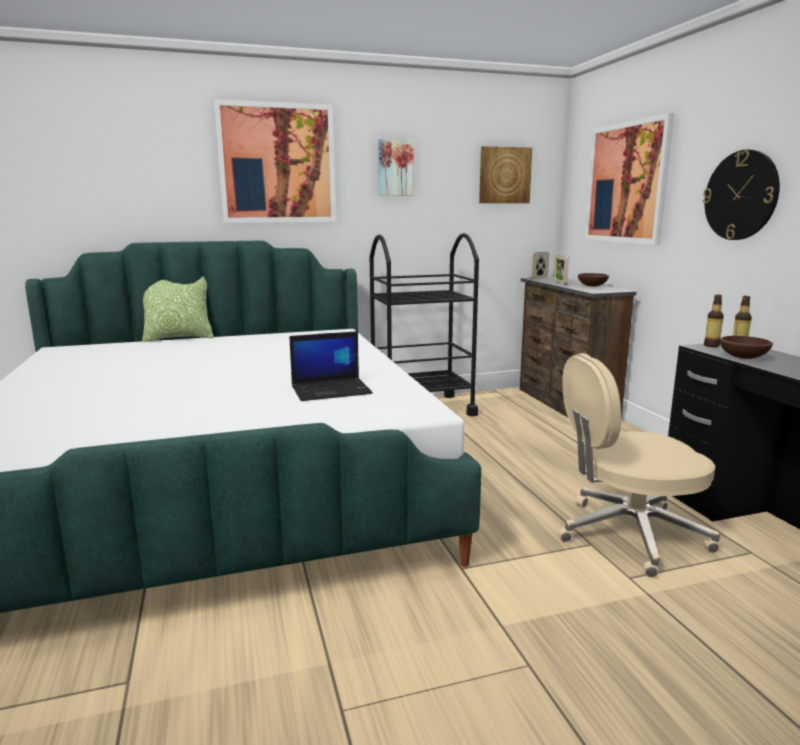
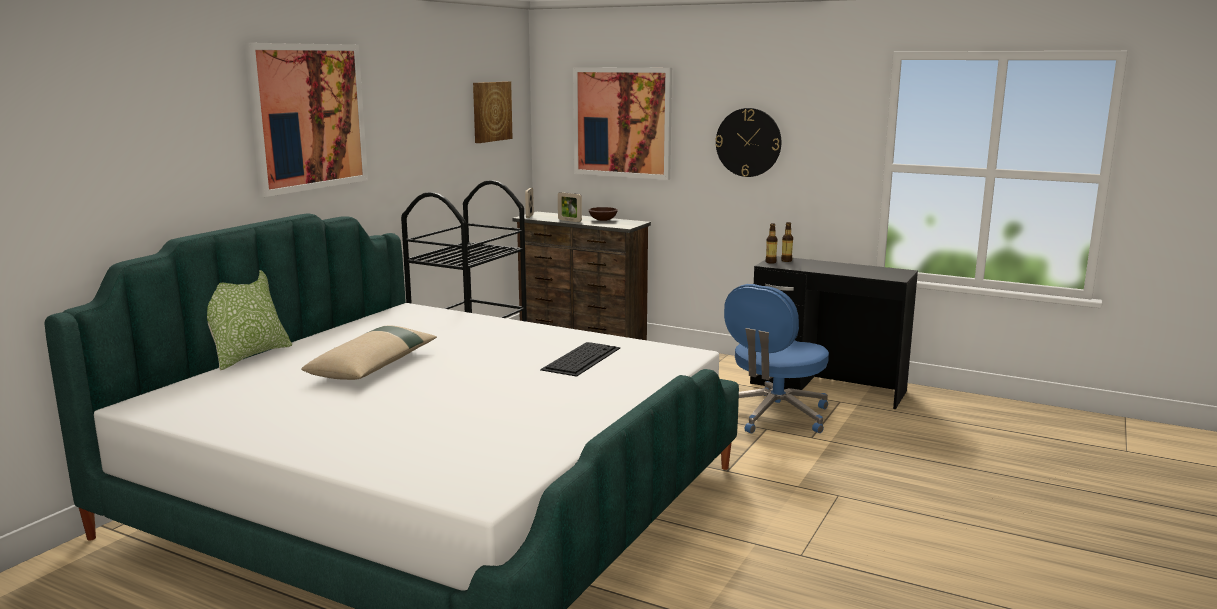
camera: 45 degrees left, 0 degrees up
laptop [289,331,373,401] -> keyboard [540,342,620,377]
picture [378,139,414,196] -> none
beige office chair [558,353,720,578] -> blue office chair [724,284,829,434]
brown bowl [719,336,773,359] -> none
none -> beige pillow [301,325,437,380]

